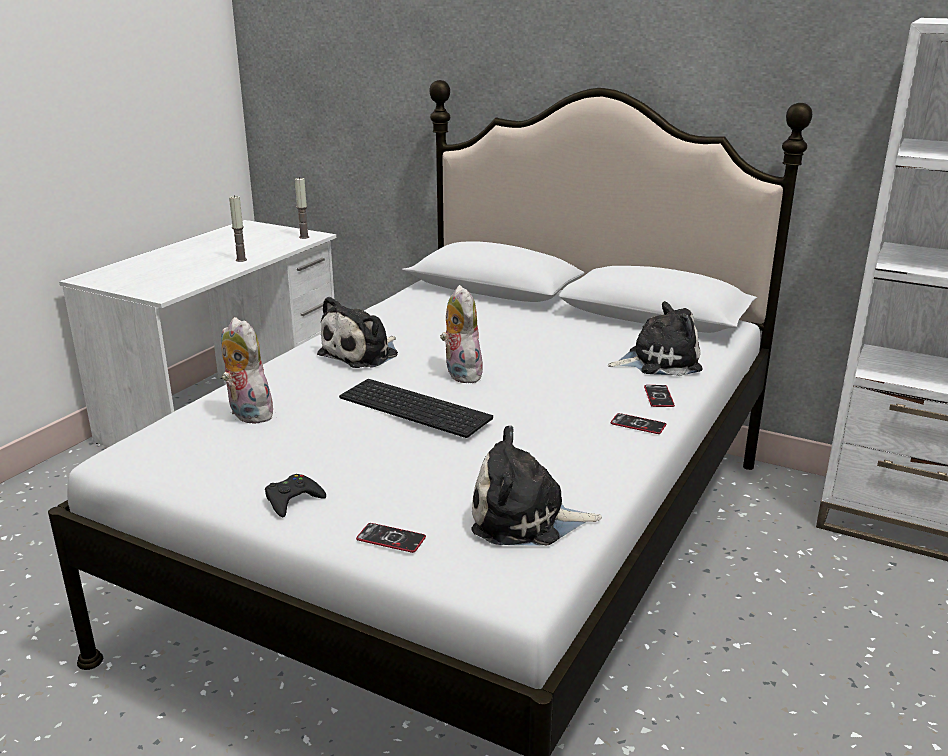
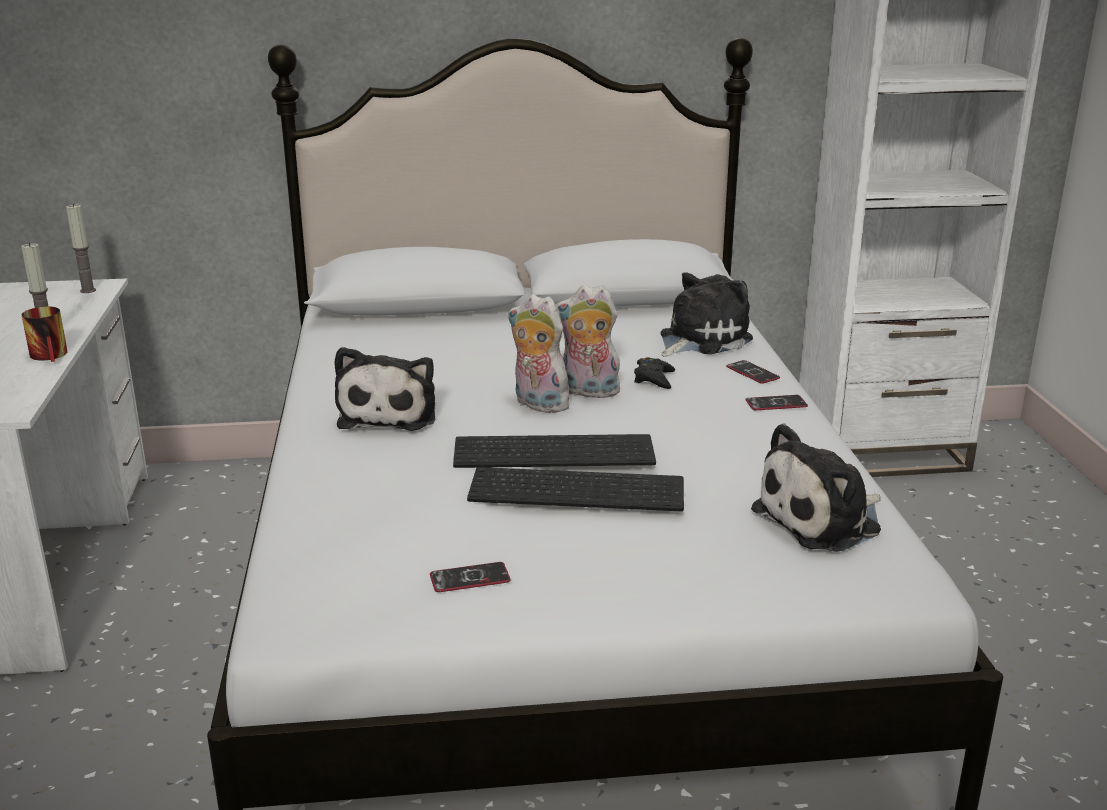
camera: 35 degrees left, 0 degrees up
plush toy [221,317,273,424] -> plush toy moved to [556,285,625,398]
black game controller [265,474,326,518] -> black game controller moved to [634,357,675,389]
phone [356,523,426,553] -> phone moved to [430,562,511,592]
none -> mug [22,306,68,362]
none -> keyboard [467,467,684,511]

